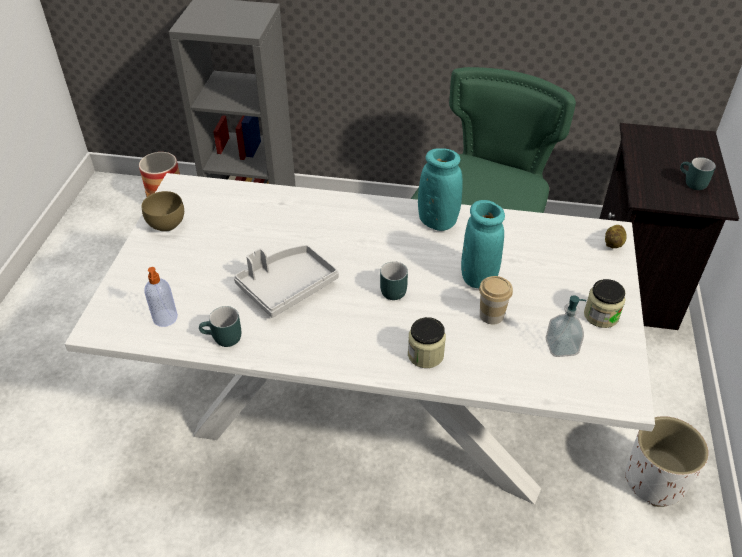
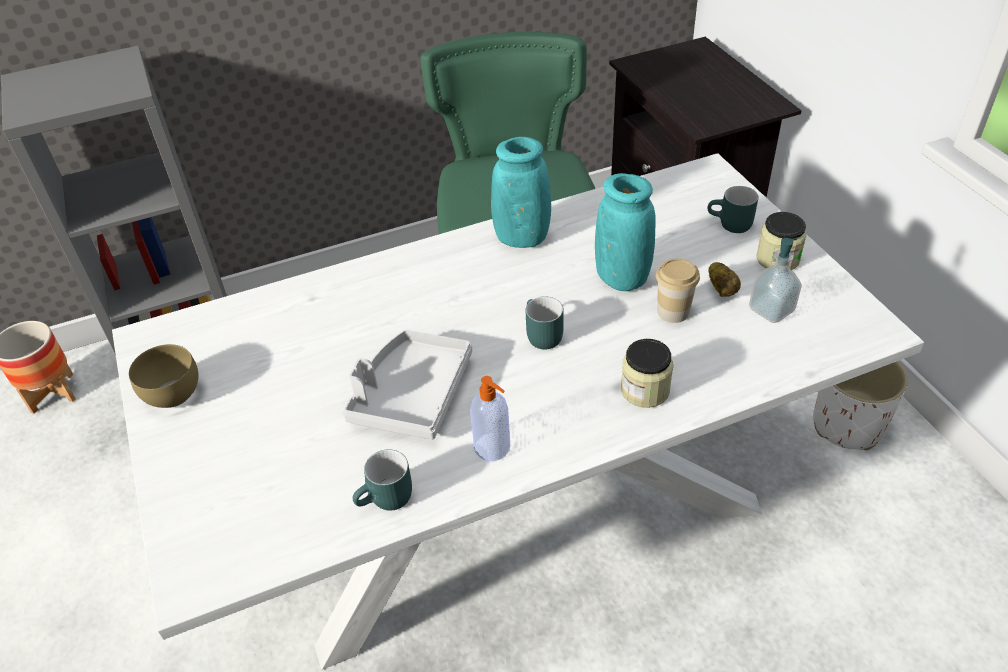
camera: 30 degrees left, 0 degrees up
soap dispenser [144,267,178,327] -> soap dispenser moved to [470,376,510,461]
potato [605,225,627,248] -> potato moved to [709,262,741,297]
turquoise mug [680,157,716,190] -> turquoise mug moved to [708,186,758,233]

